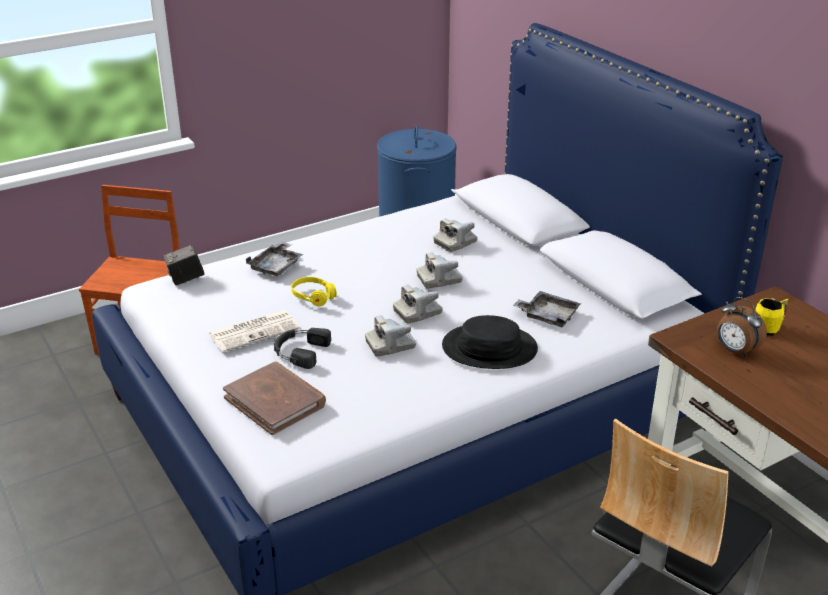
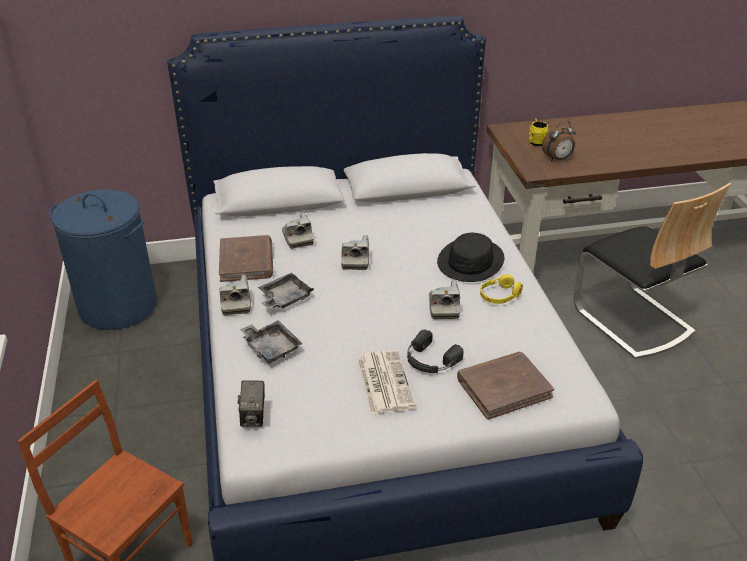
camera: 70 degrees left, 5 degrees up
yellow headphones [291,277,337,306] -> yellow headphones moved to [480,274,523,304]
camera [393,285,443,324] -> camera moved to [220,275,251,315]
grey tray [513,291,581,327] -> grey tray moved to [258,273,314,309]
none -> brown book [219,235,273,282]

